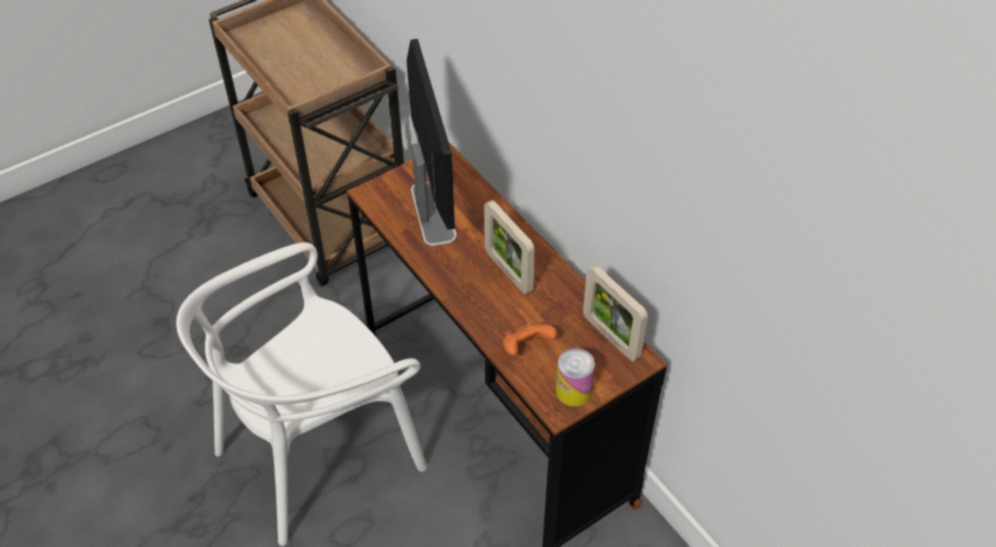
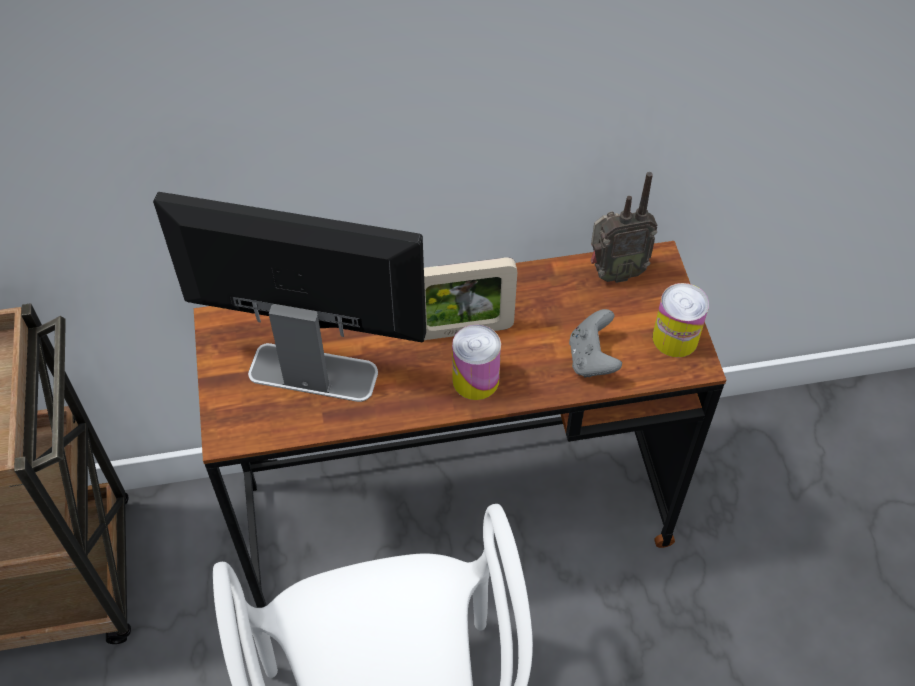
camera: 65 degrees left, 5 degrees up
orange game controller [503,323,557,356] -> grey game controller [569,309,622,378]
picture frame [583,265,648,362] -> radio [591,172,658,283]
none -> can [452,325,501,400]

